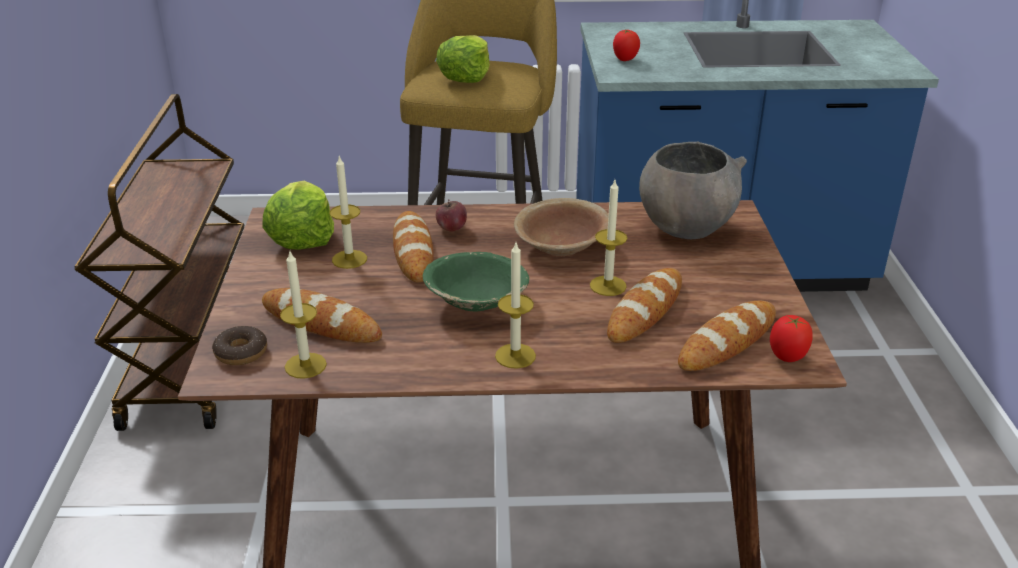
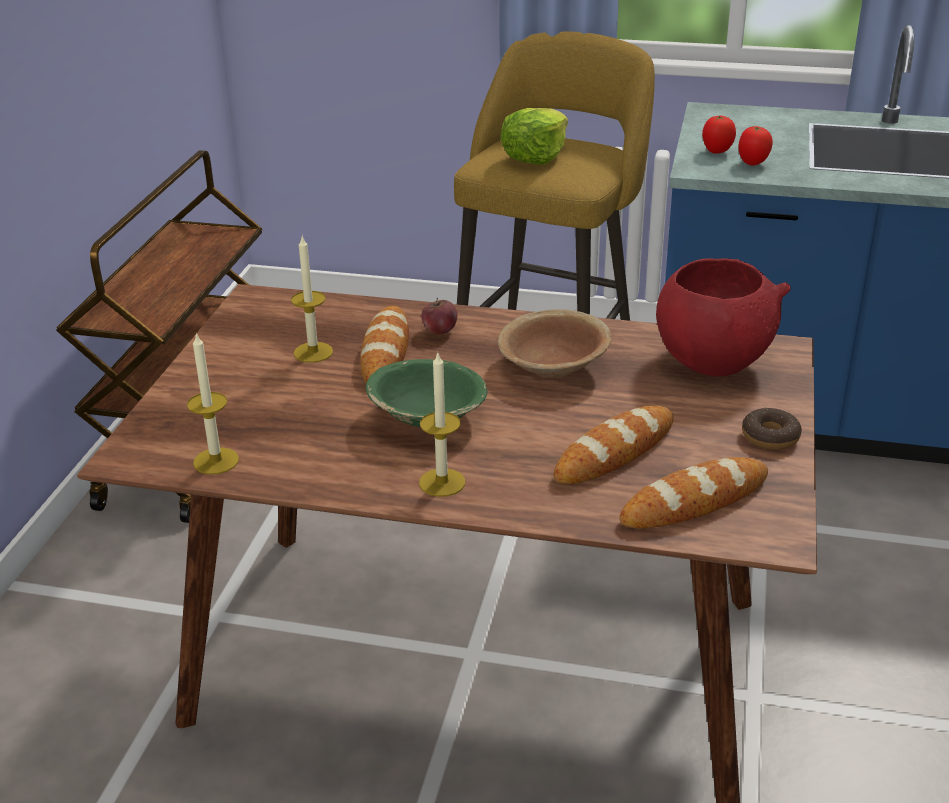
camera: 15 degrees right, 0 degrees up
donut [212,326,267,365] -> donut moved to [742,407,802,450]
lettuce [262,181,334,250] -> none
bread [262,288,382,343] -> none
candle [590,180,627,296] -> none
grey bowl [639,142,747,239] -> red bowl [656,258,791,376]
tomato [770,315,813,362] -> tomato moved to [739,126,773,165]

